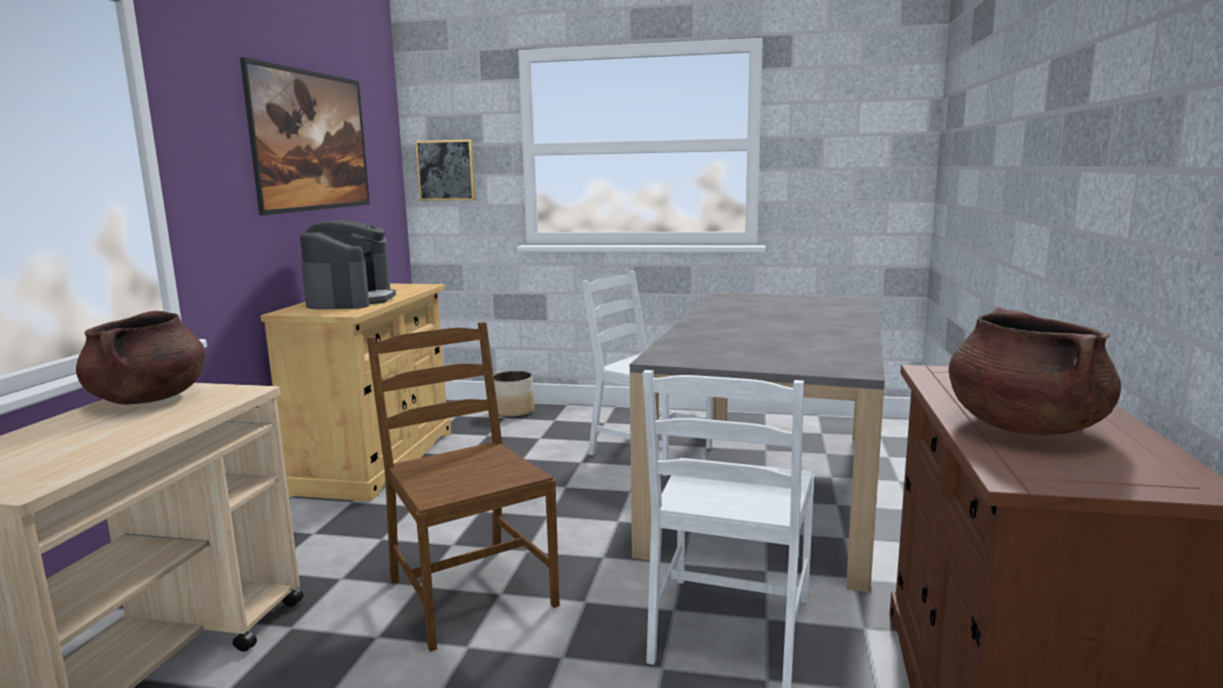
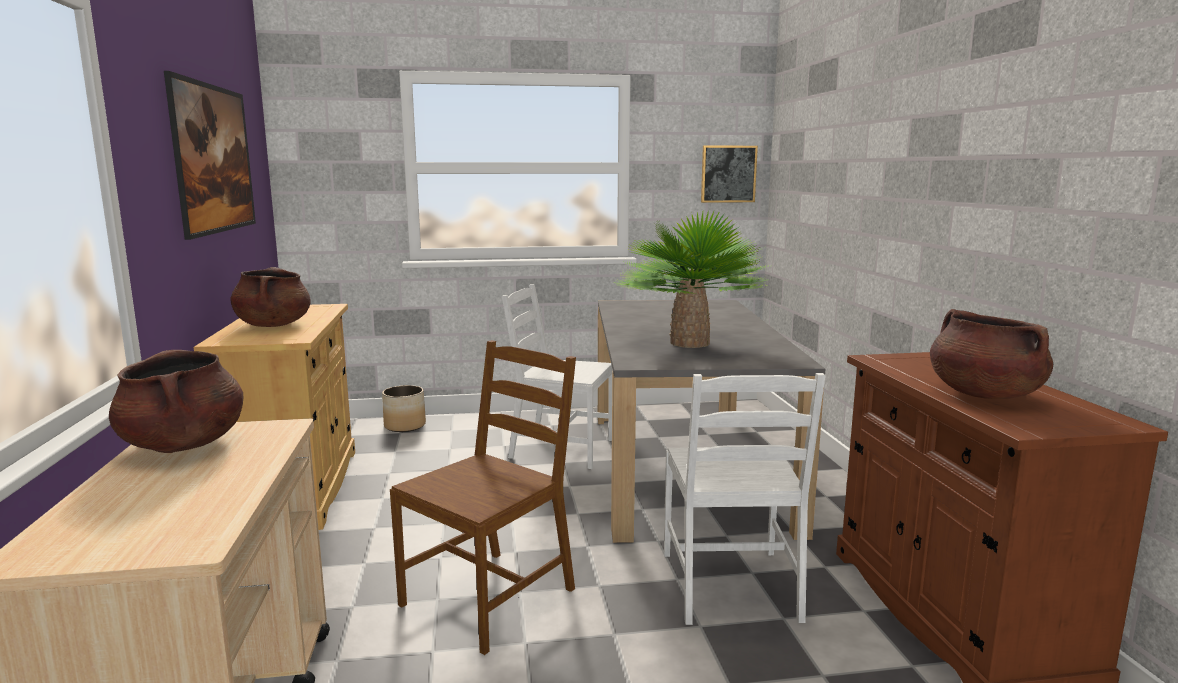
camera: 20 degrees left, 0 degrees up
coffee machine [300,220,396,309] -> brown cooking pot [230,267,310,327]
brown chair [367,322,560,652] -> brown chair turned 90 degrees clockwise [390,340,576,655]
picture [415,139,476,201] -> picture moved to [701,145,758,203]
none -> potted plant [615,210,772,348]

